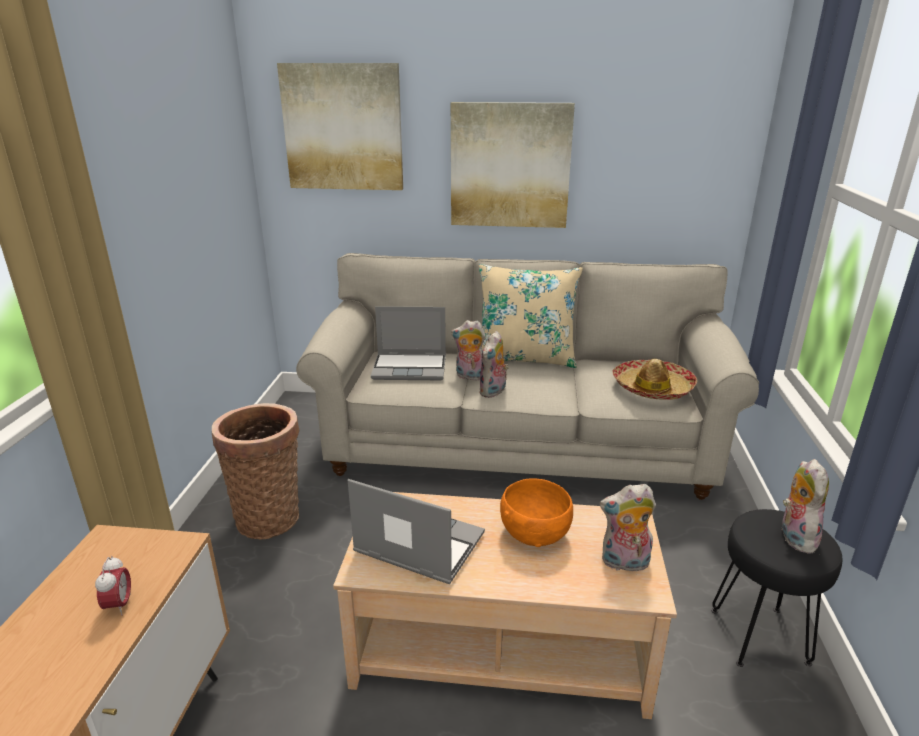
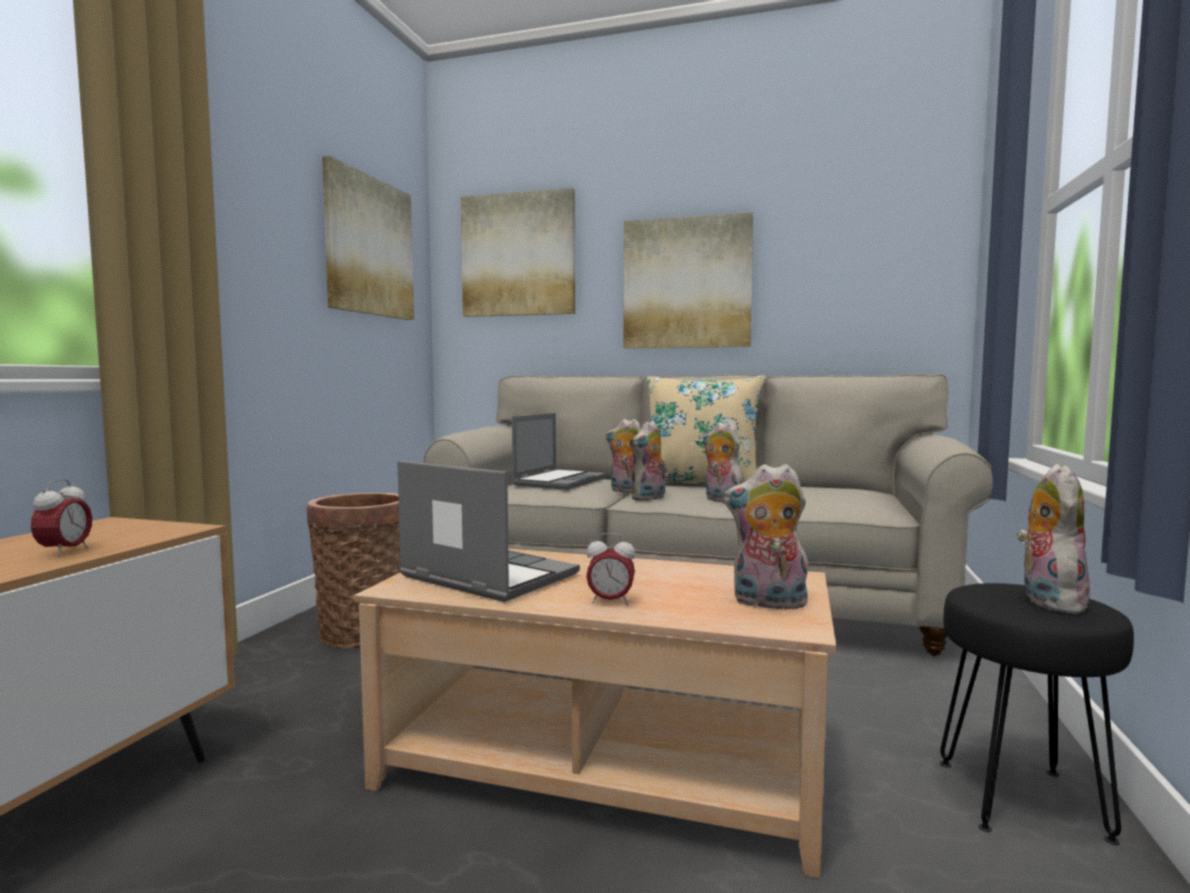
camera: 10 degrees right, 20 degrees down
laptop [371,306,446,380] -> laptop turned 75 degrees counterclockwise [512,413,606,490]
orange bowl [500,478,573,547] -> none
hat [612,359,697,400] -> none
none -> picture [322,156,414,320]
none -> alarm clock [586,533,635,605]
none -> plush toy [703,422,743,503]

